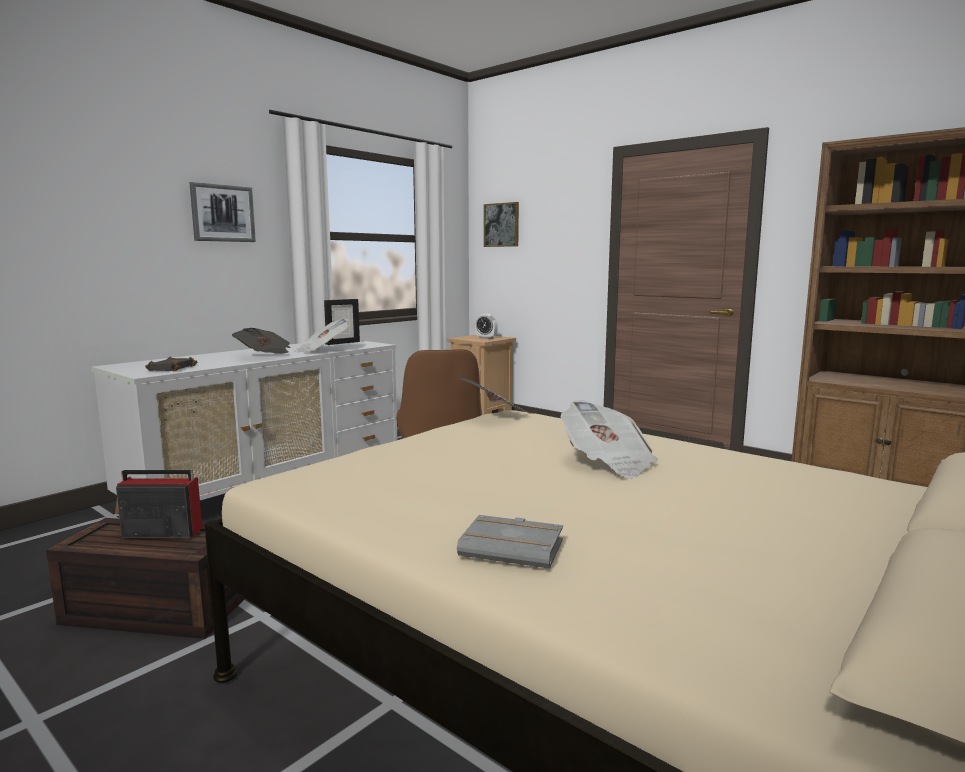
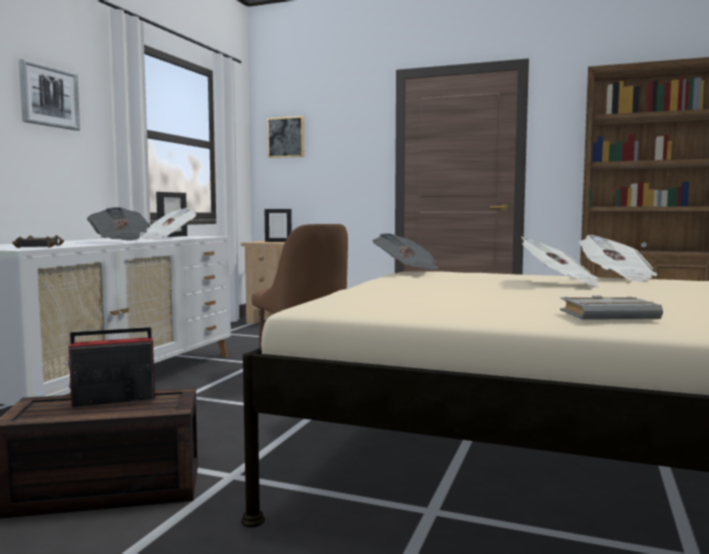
camera: 20 degrees left, 5 degrees down
alarm clock [475,314,498,339] -> picture frame [265,209,292,242]
none -> newspaper [579,235,658,282]

